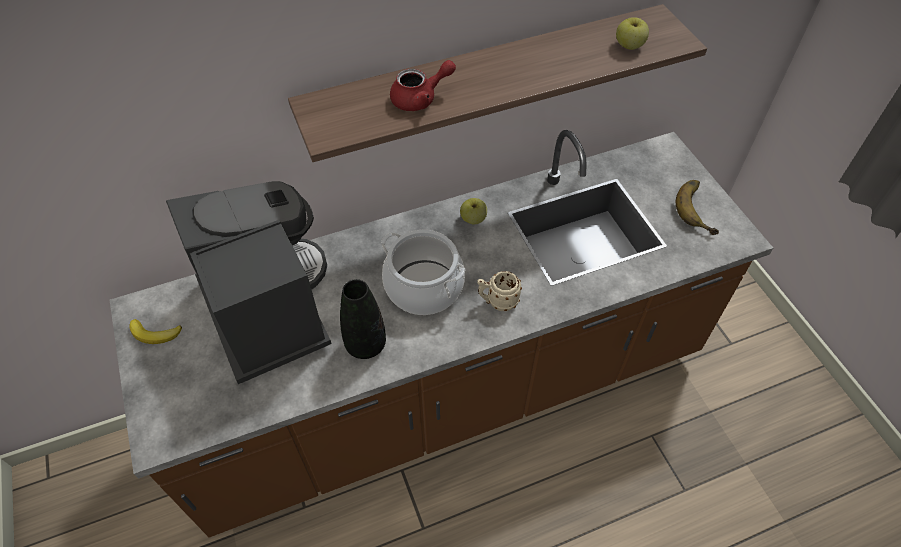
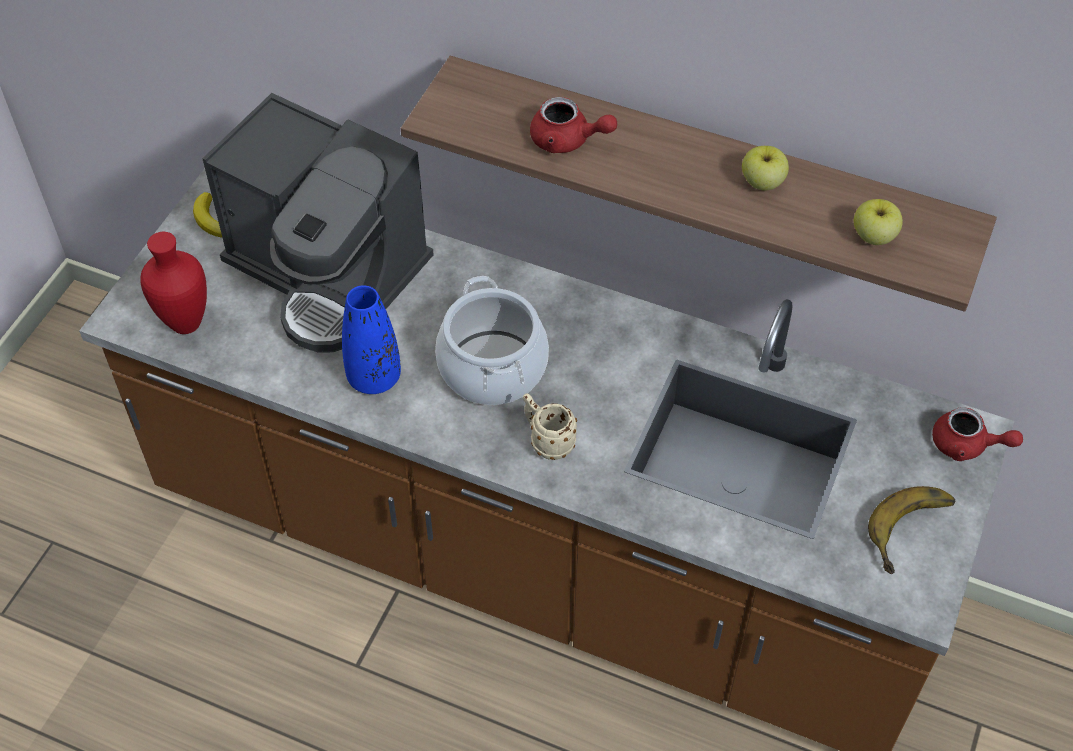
camera: 45 degrees right, 0 degrees up
coffee machine [166,181,332,384] -> coffee machine turned 105 degrees clockwise [202,93,434,353]
black vase [340,279,386,359] -> blue vase [342,285,401,394]
apple [460,198,487,225] -> apple moved to [742,146,789,190]
none -> red vase [140,232,207,334]
none -> red teapot [932,407,1023,461]

